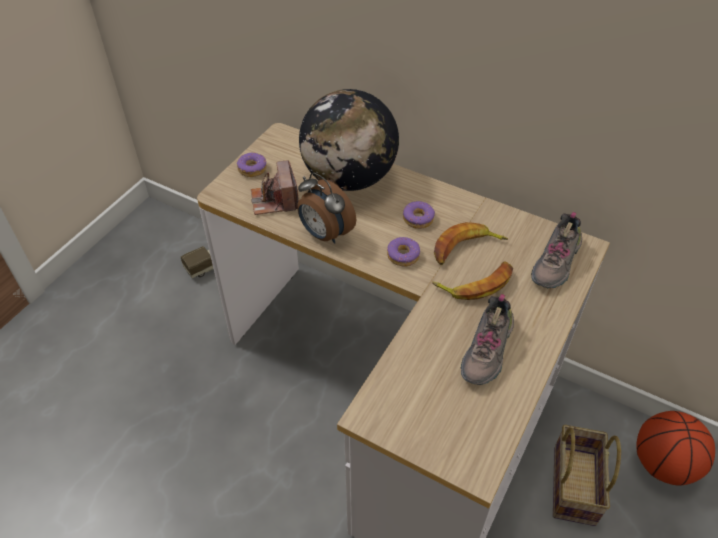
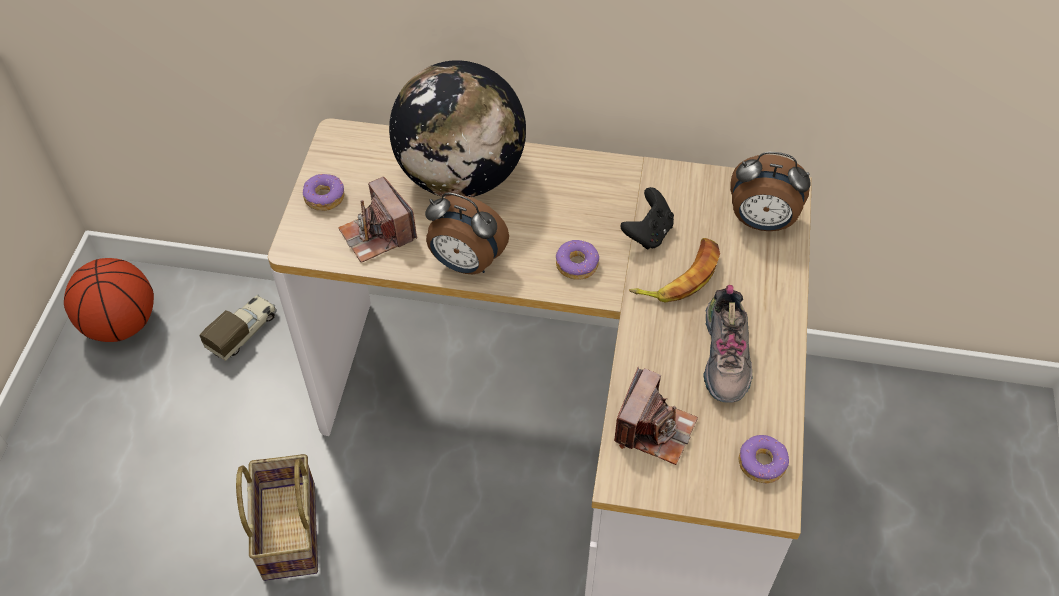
camera: 20 degrees left, 5 degrees up
donut [403,201,435,229] -> donut moved to [739,435,789,483]
banana [434,222,508,265] -> black game controller [620,187,674,250]
shoe [531,212,582,289] -> alarm clock [730,152,811,231]
basket [553,425,621,526] -> basket moved to [236,454,318,581]
basketball [637,411,715,486] -> basketball moved to [64,258,154,342]
none -> camera [614,367,698,465]

